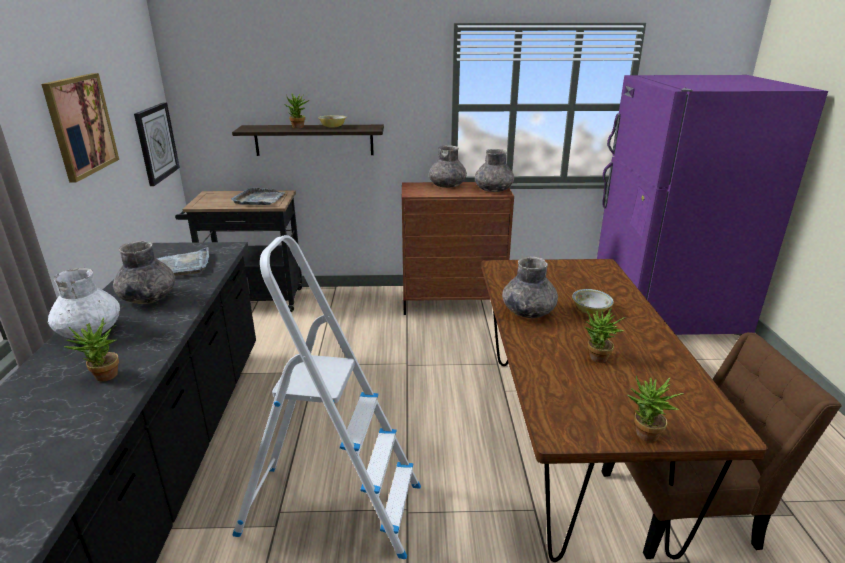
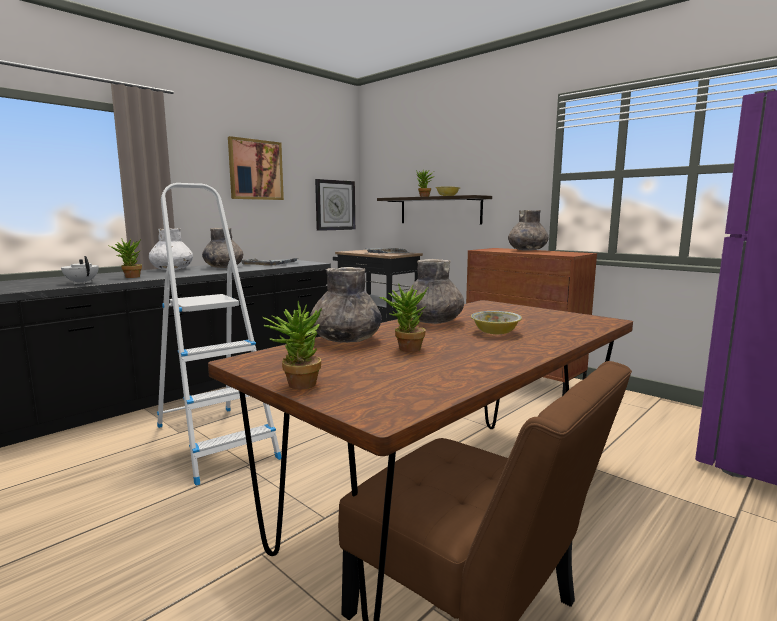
camera: 45 degrees right, 15 degrees down
grey vase [475,149,514,192] -> grey vase moved to [310,267,382,343]
none -> white teapot [61,256,99,284]

